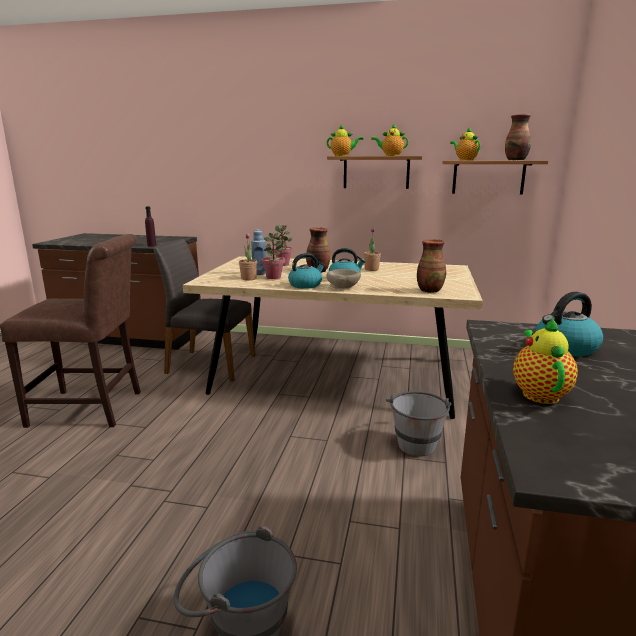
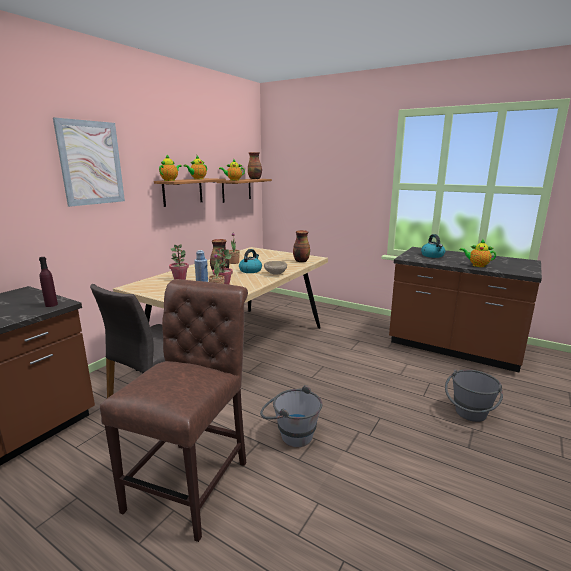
camera: 70 degrees left, 0 degrees up
kettle [288,253,325,289] -> none
grey bucket [386,391,452,456] -> grey bucket moved to [260,385,322,447]
none -> picture [53,117,125,207]

